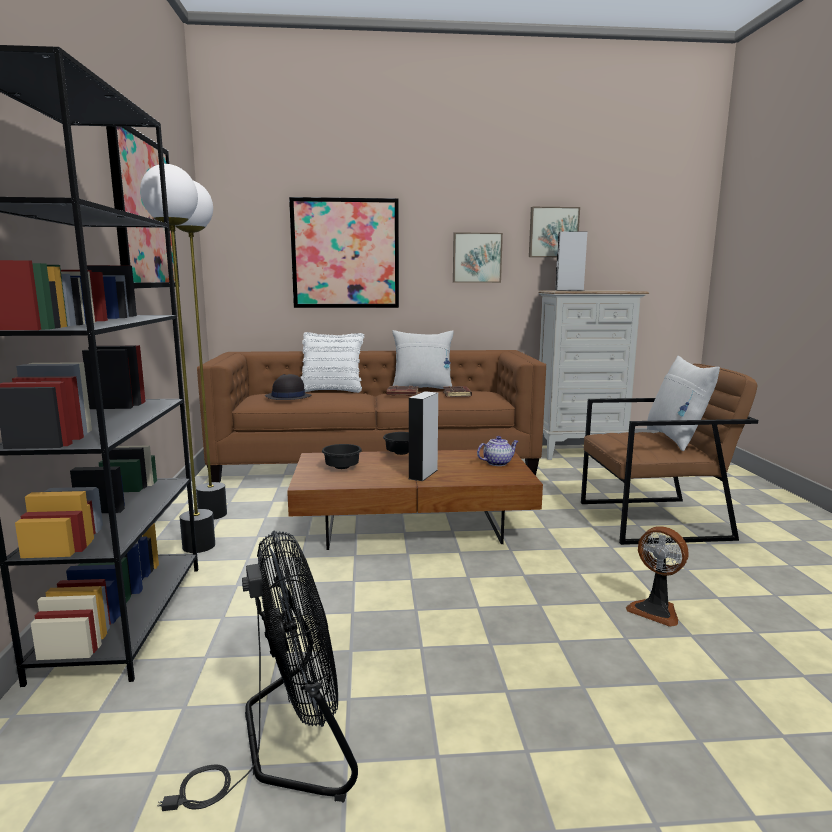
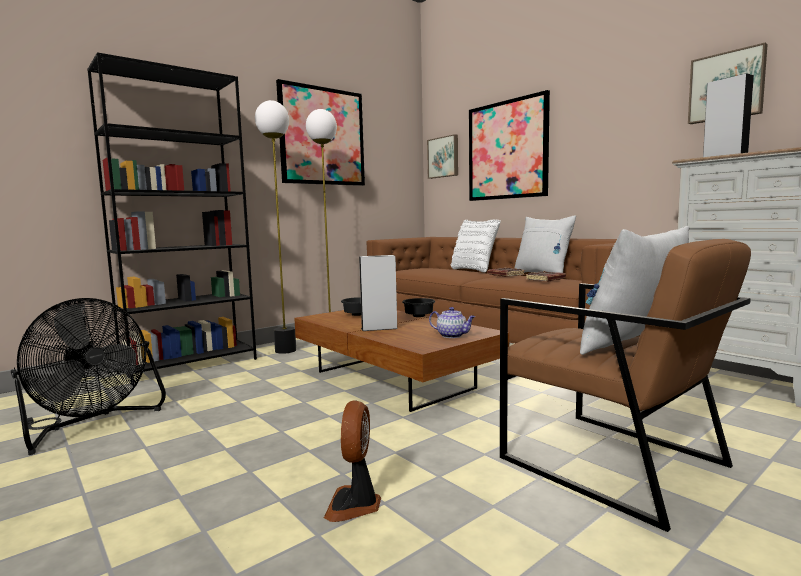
camera: 55 degrees right, 5 degrees down
black hat [264,374,311,400] -> none
picture [453,232,503,283] -> picture moved to [427,134,458,179]

